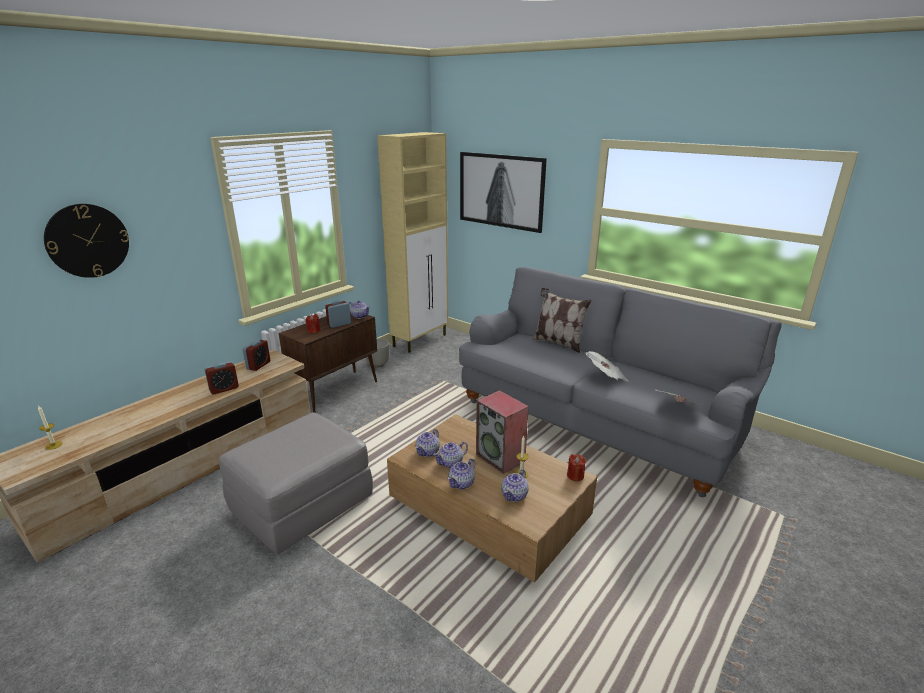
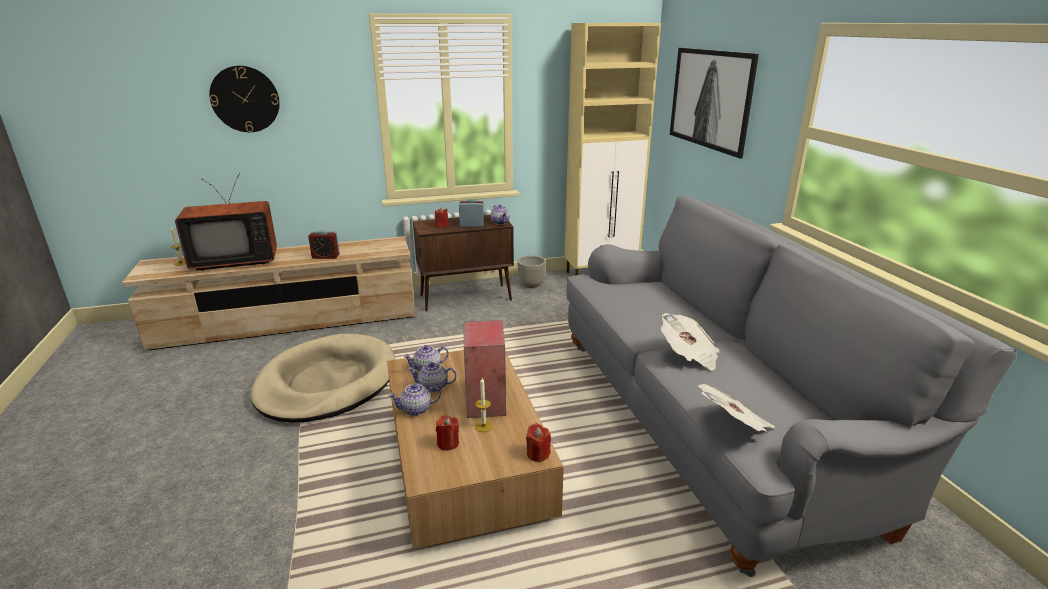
camera: 35 degrees right, 0 degrees up
grey ottoman [219,413,373,554] -> beige dog bed [250,334,396,423]
alarm clock [243,339,270,371] -> none
teapot [501,469,528,502] -> red candle [436,415,459,451]
pillow [532,288,592,353] -> none
none -> television [175,173,277,271]

